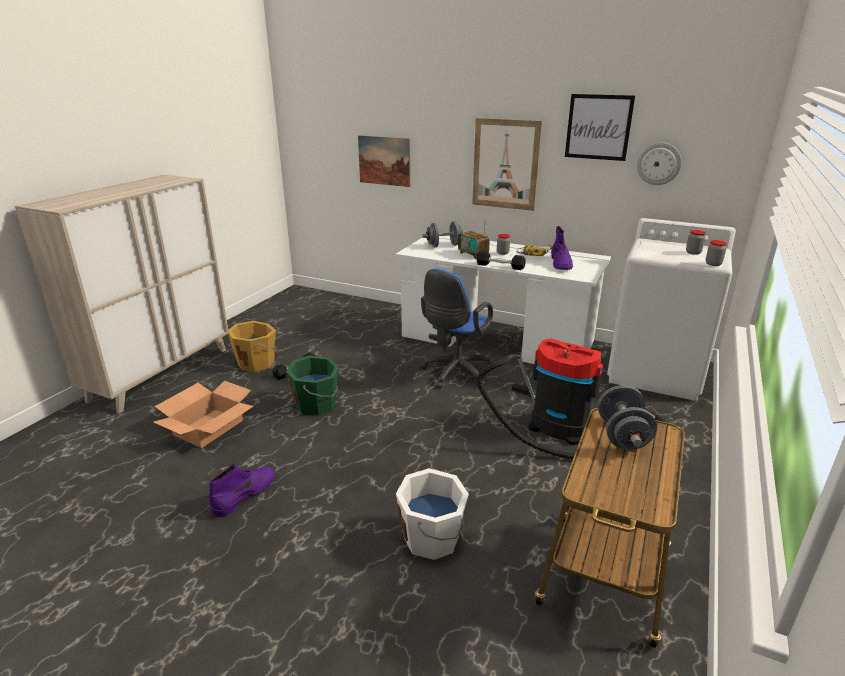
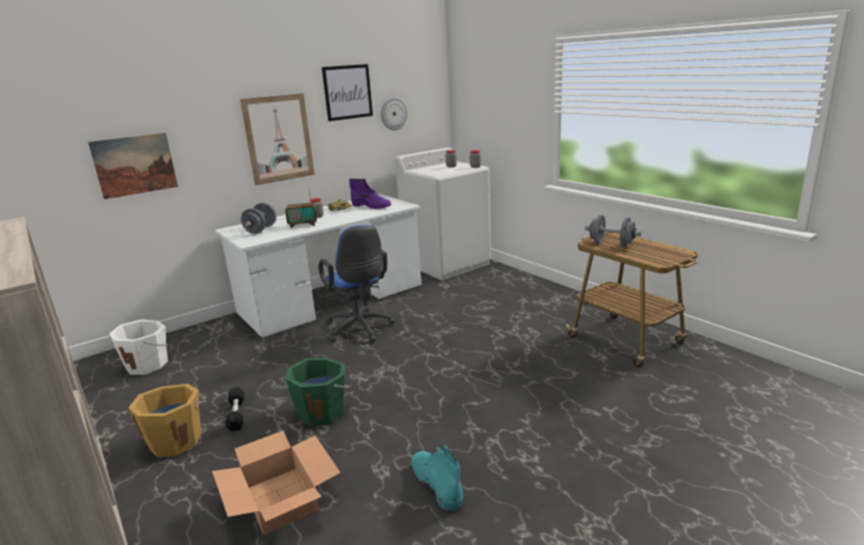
camera: 60 degrees left, 5 degrees down
purple boot [209,463,276,517] -> turquoise boot [411,445,463,511]
white bucket [396,468,469,560] -> white bucket moved to [109,319,168,375]
black dumbbell [476,251,526,270] -> none
vacuum cleaner [476,339,667,460] -> none

